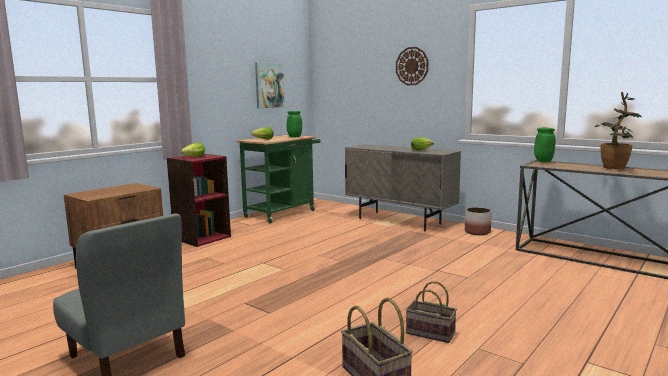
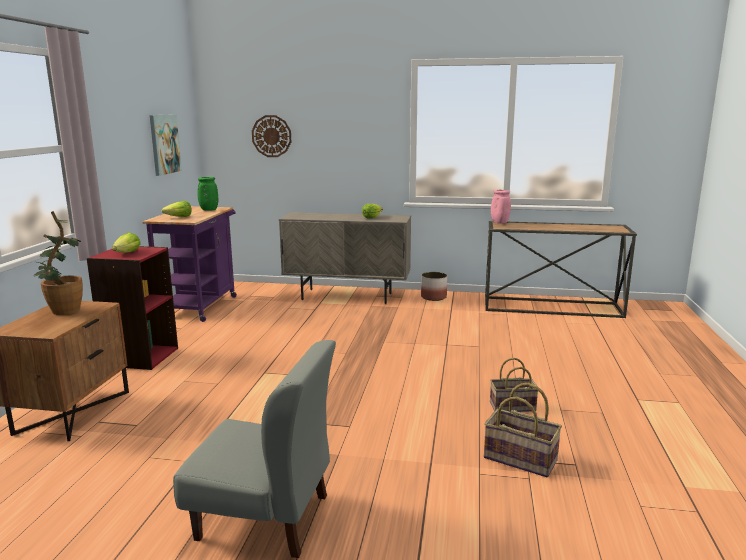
camera: 30 degrees left, 5 degrees up
green cart [236,135,321,223] -> purple cart [142,206,237,322]
wall clock [396,47,428,85] -> wall clock moved to [252,115,291,157]
green vase [534,128,556,162] -> pink vase [491,190,511,224]
potted plant [595,92,642,169] -> potted plant moved to [33,211,83,315]

